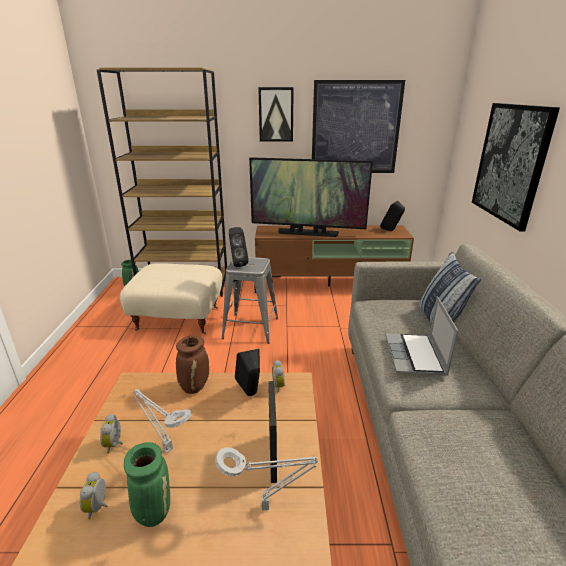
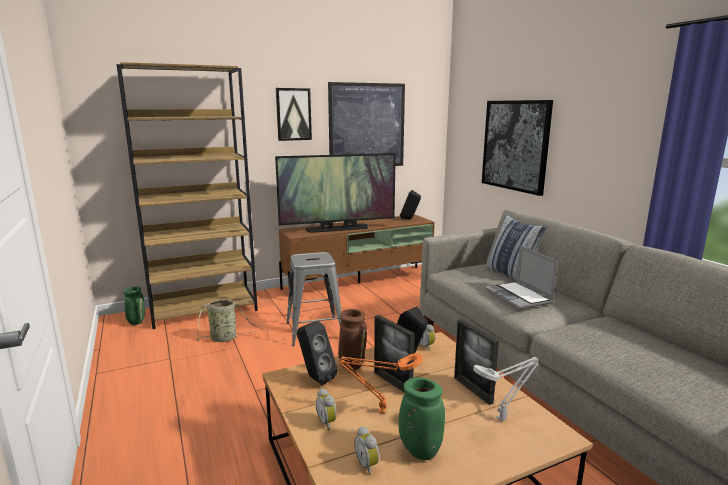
camera: 25 degrees left, 10 degrees down
beige ottoman [120,263,222,334] -> basket [196,300,263,342]
grey table lamp [133,389,191,453] -> orange table lamp [339,353,423,413]
black speaker [229,227,249,267] -> black speaker moved to [297,321,337,385]
none -> picture frame [374,315,415,393]

